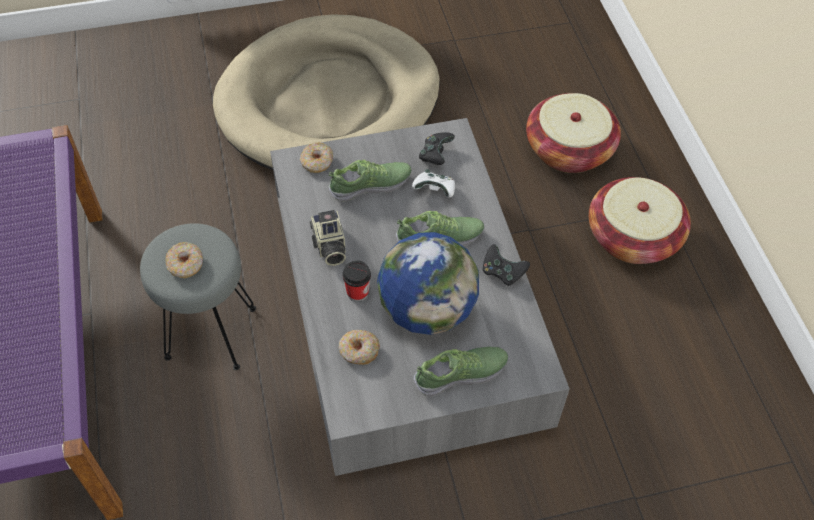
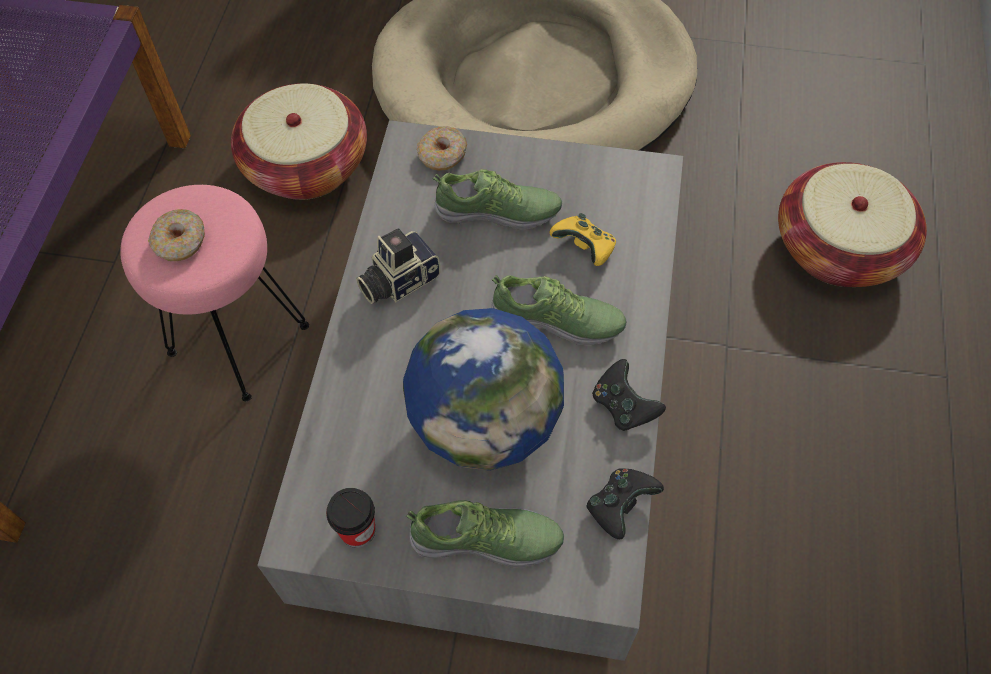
camera: 25 degrees right, 5 degrees up
grey stool [140,223,256,370] -> pink stool [120,185,309,401]
camera [310,210,346,266] -> camera turned 45 degrees clockwise [356,228,440,304]
donut [339,330,380,365] -> none
cup [343,260,371,302] -> cup moved to [326,488,375,548]
white game controller [412,169,455,198] -> yellow game controller [550,213,616,266]
black game controller [419,132,455,165] -> black game controller moved to [586,468,664,539]
basket [589,177,691,264] -> basket moved to [231,83,367,200]

